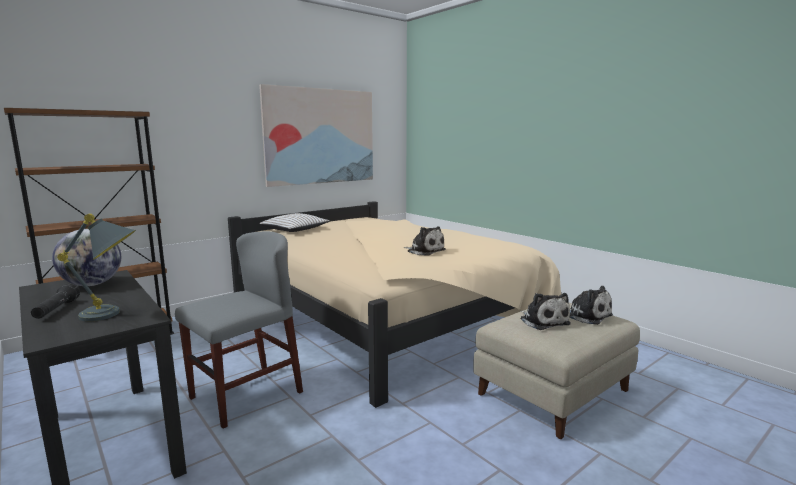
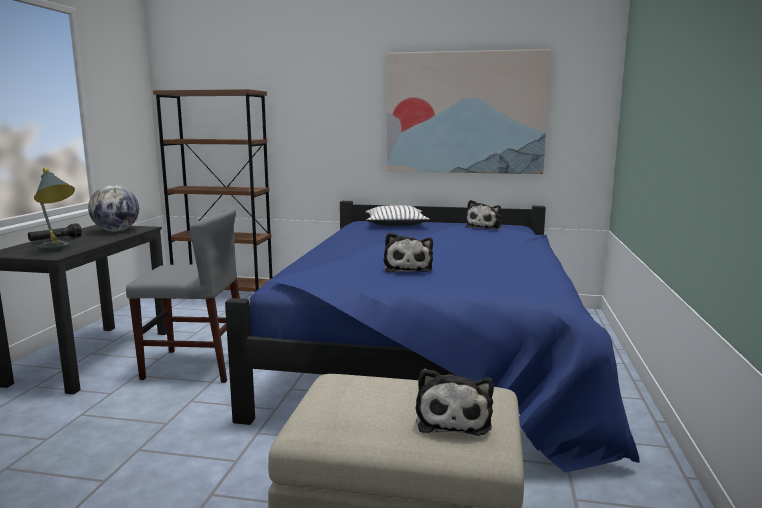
camera: 50 degrees right, 0 degrees up
beige bed [228,201,561,408] -> blue bed [225,201,640,473]
plush toy [520,293,571,330] -> plush toy moved to [465,200,502,229]

